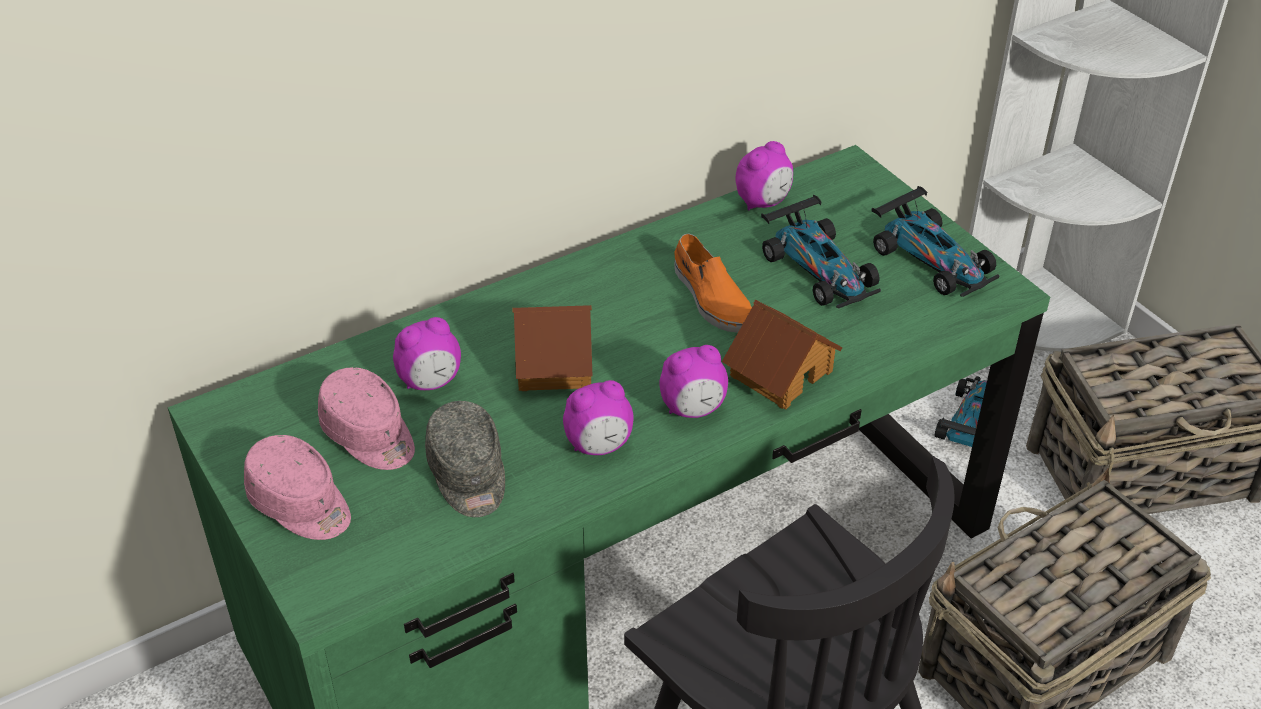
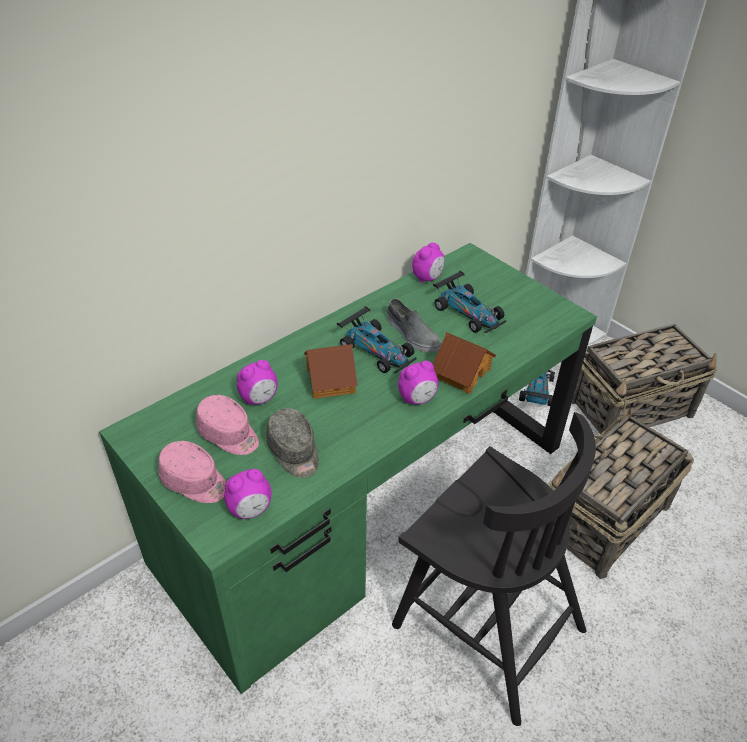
camera: 10 degrees left, 0 degrees up
alarm clock [563,380,634,455] -> alarm clock moved to [224,469,272,519]
orange shoe [674,233,752,332] -> grey shoe [387,298,441,352]
toy car [872,186,999,297] -> toy car moved to [337,306,417,373]

